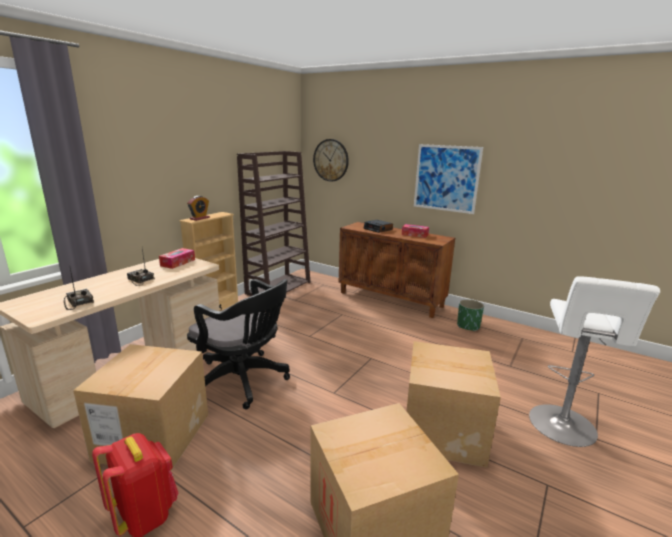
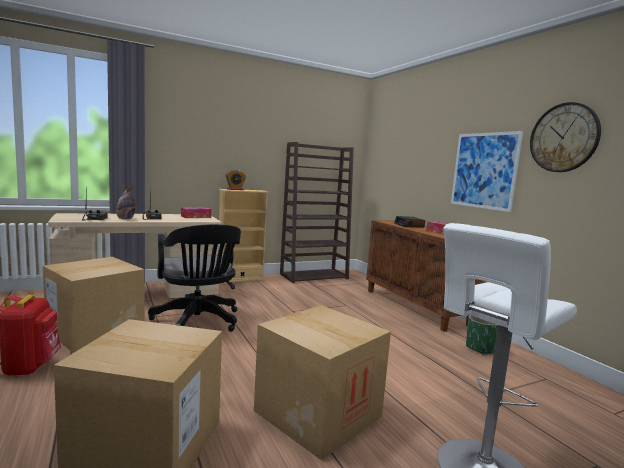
camera: 30 degrees right, 10 degrees down
wall clock [313,139,349,182] -> wall clock moved to [530,102,601,172]
none -> bottle [116,186,135,220]

